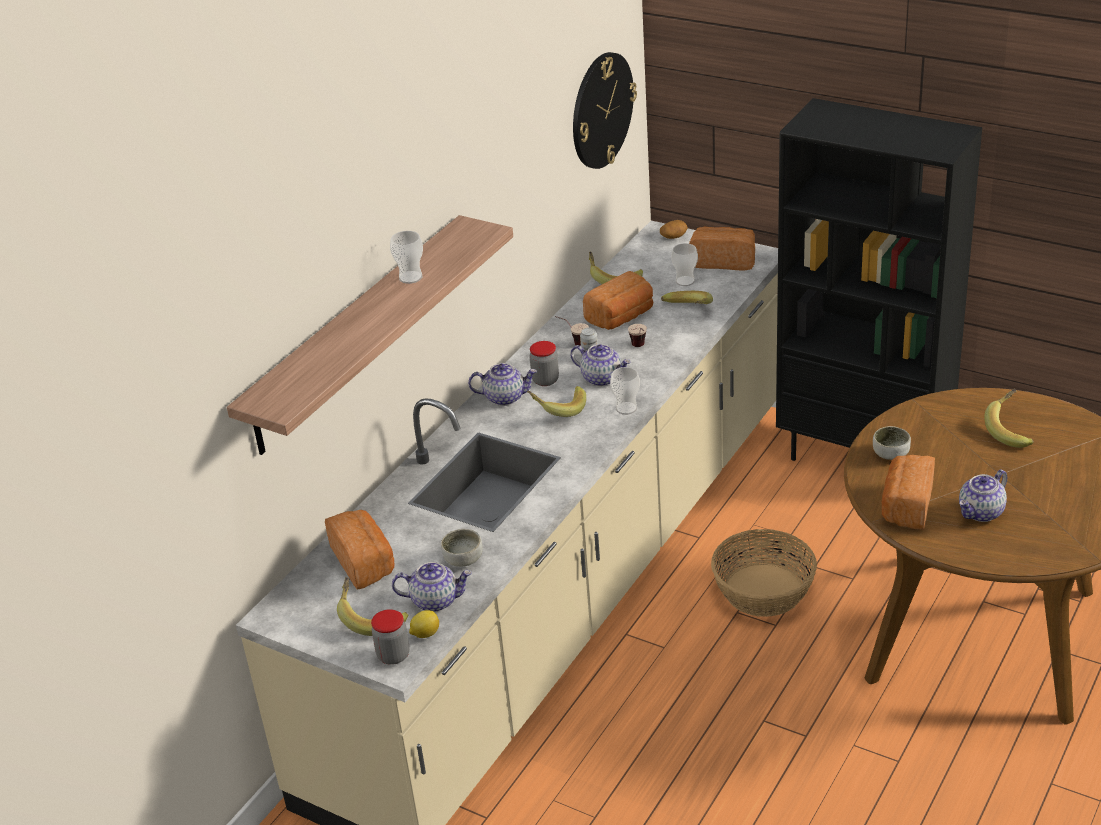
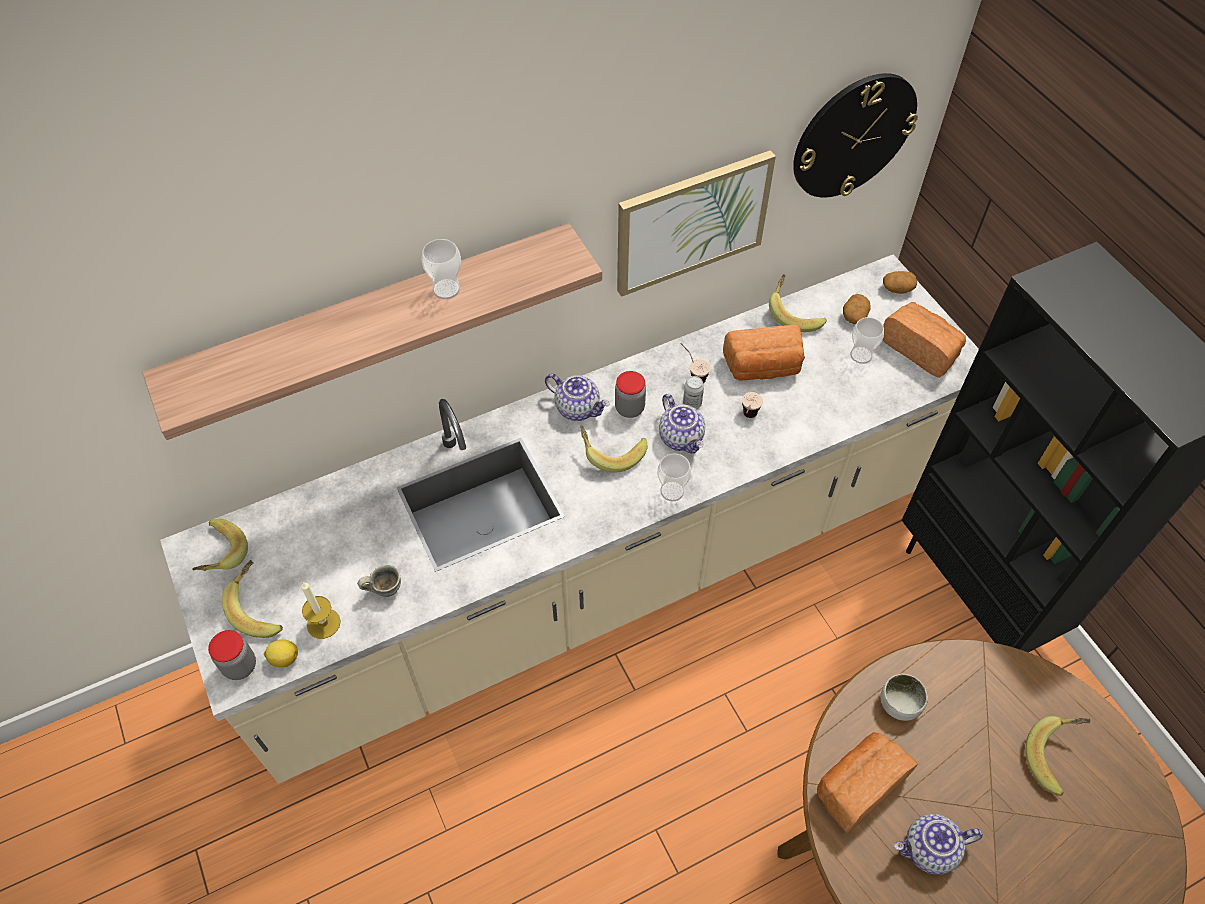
camera: 30 degrees right, 20 degrees up
bread [325,510,394,589] -> none
teapot [392,562,472,612] -> candle [301,582,341,639]
bowl [441,529,483,567] -> grey mug [357,564,401,597]
banana [661,291,713,304] -> banana moved to [192,519,248,571]
basket [711,529,817,617] -> none
none -> picture [617,150,776,297]
none -> potato [843,294,871,324]

